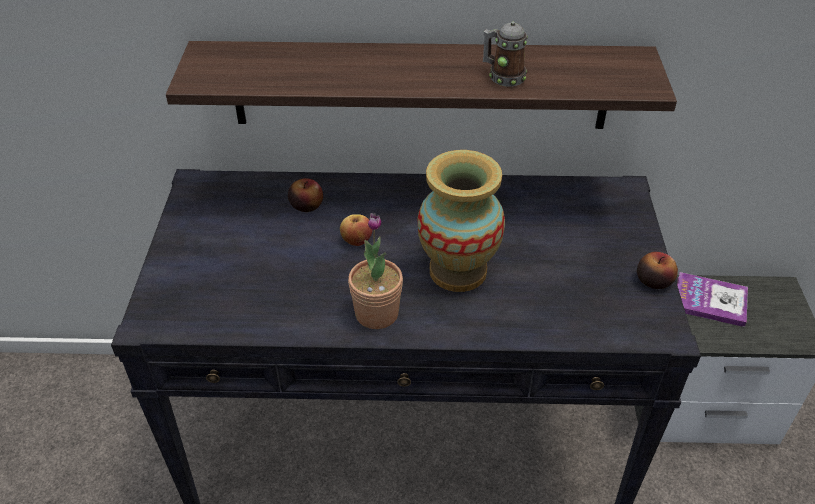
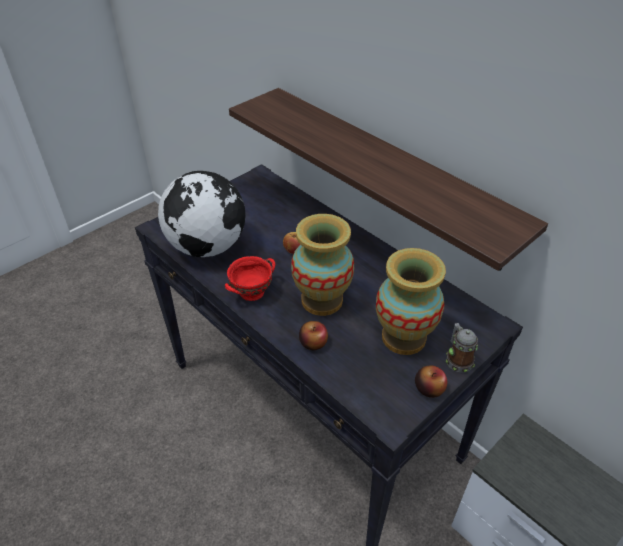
camera: 45 degrees right, 0 degrees up
apple [288,178,323,212] -> apple moved to [299,321,328,350]
potted plant [348,213,403,329] -> red bowl [225,256,276,301]
mug [483,22,528,86] -> mug moved to [446,323,478,372]
book [677,272,748,327] -> none
none -> globe [158,171,245,257]
none -> vase [376,248,446,355]

